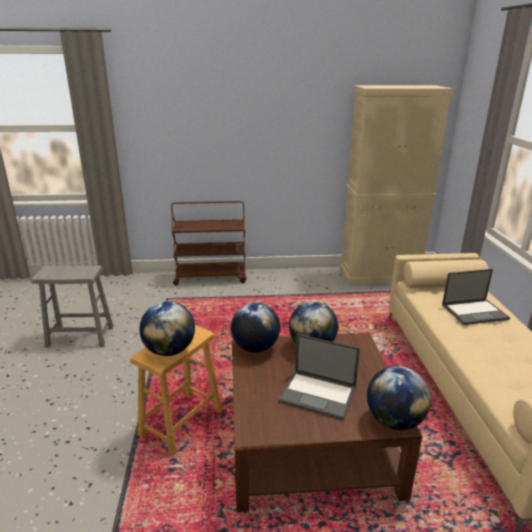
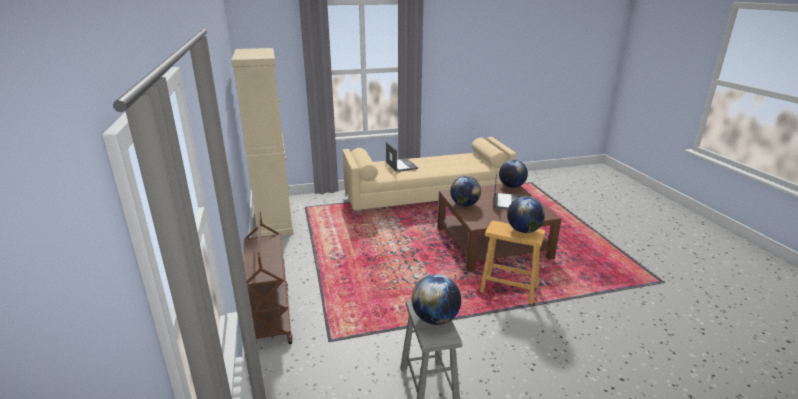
camera: 100 degrees left, 0 degrees up
globe [231,303,280,352] -> globe moved to [412,274,461,325]

